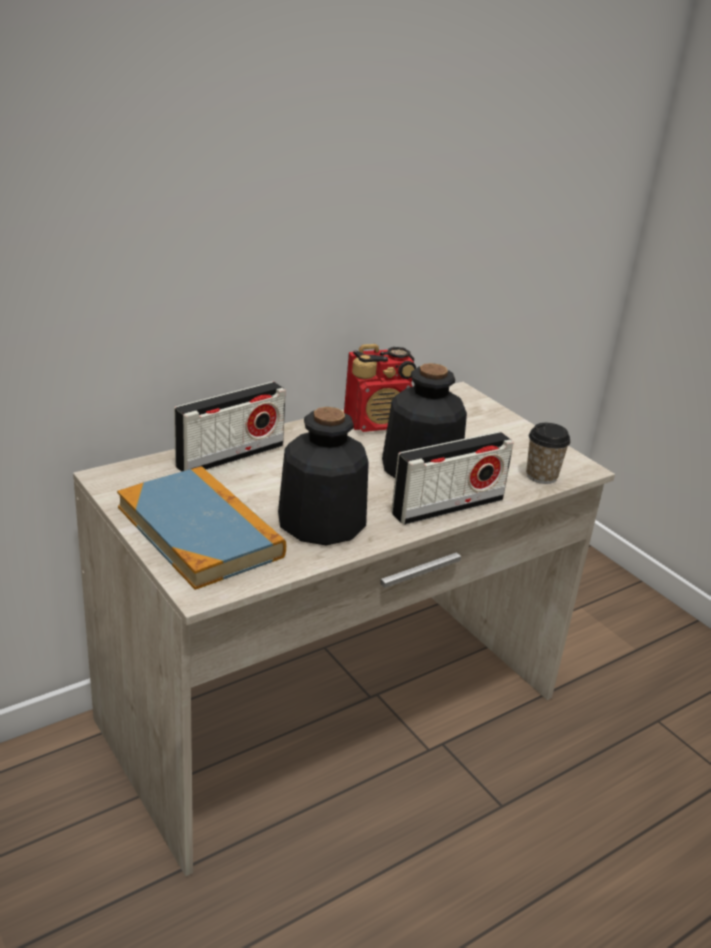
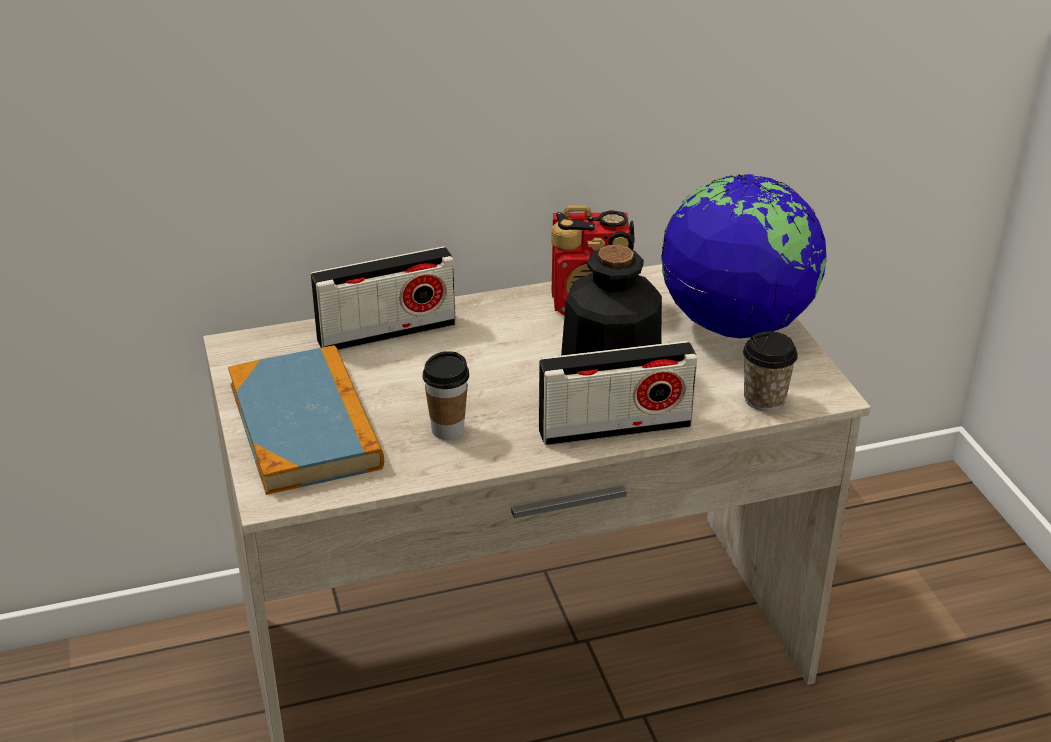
camera: 20 degrees right, 5 degrees up
bottle [278,407,369,546] -> cup [422,351,469,440]
none -> globe [661,174,827,338]

